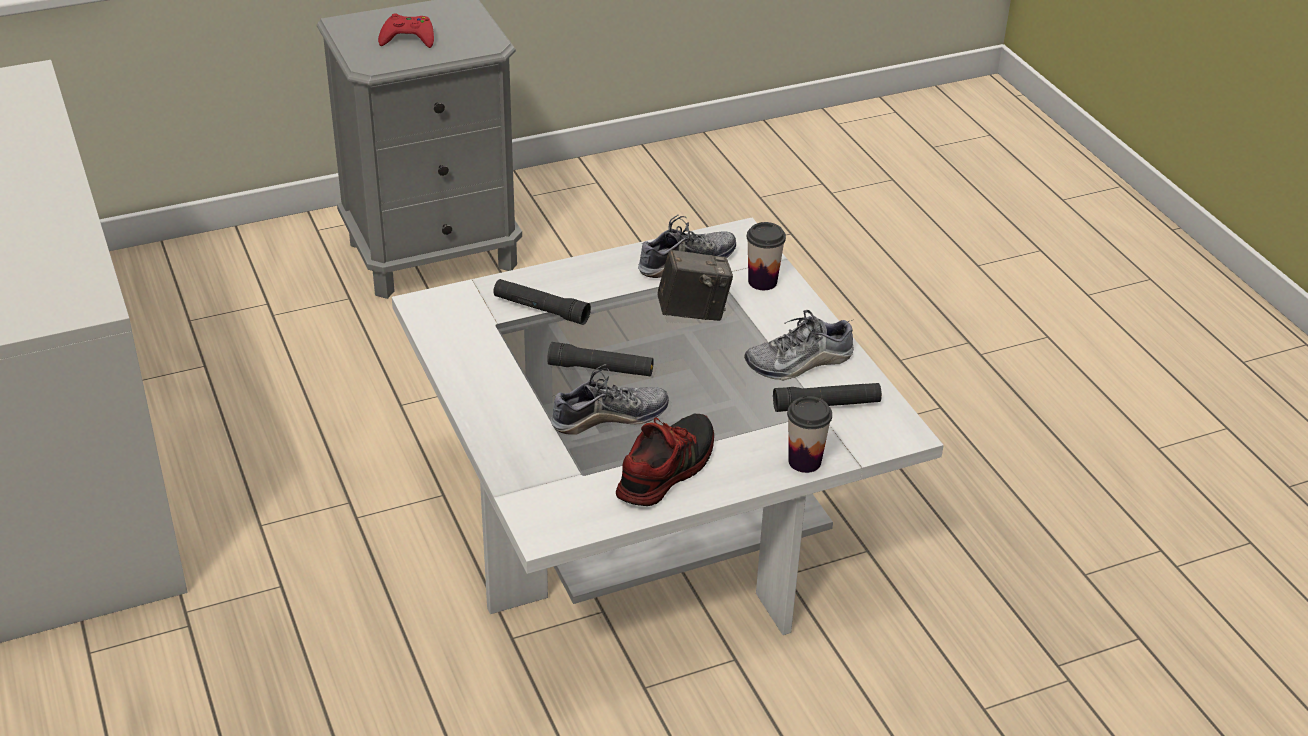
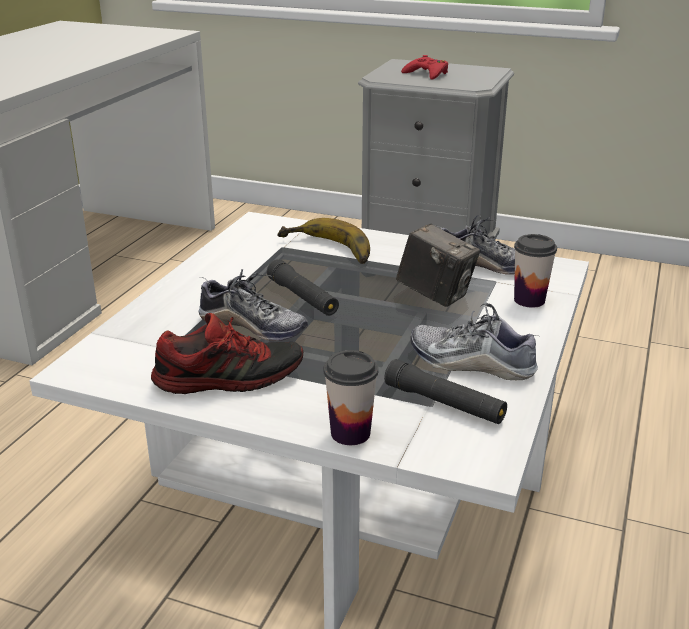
camera: 45 degrees right, 10 degrees down
black flashlight [493,279,591,325] -> banana [277,218,370,264]

